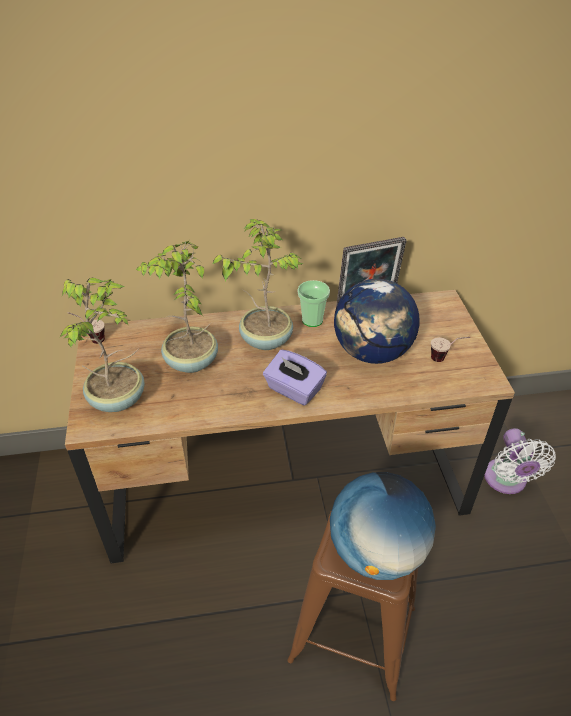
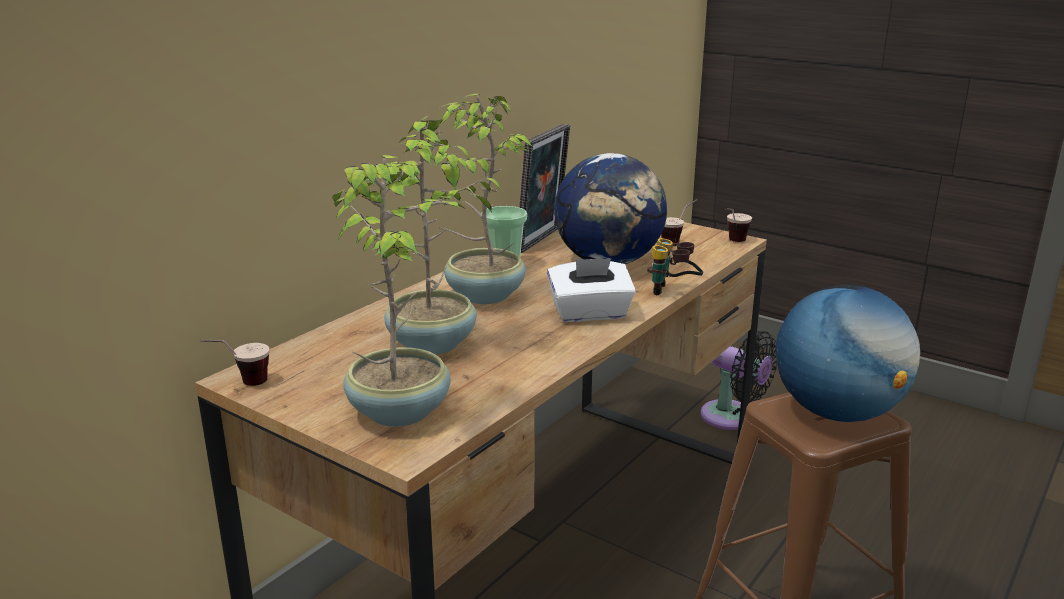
camera: 45 degrees left, 20 degrees down
purple tissue box [263,350,327,406] -> white tissue box [547,258,636,322]
white fan [484,428,556,494] -> black fan [700,331,777,430]
none -> binoculars [647,238,704,295]
none -> cup [726,208,752,242]

